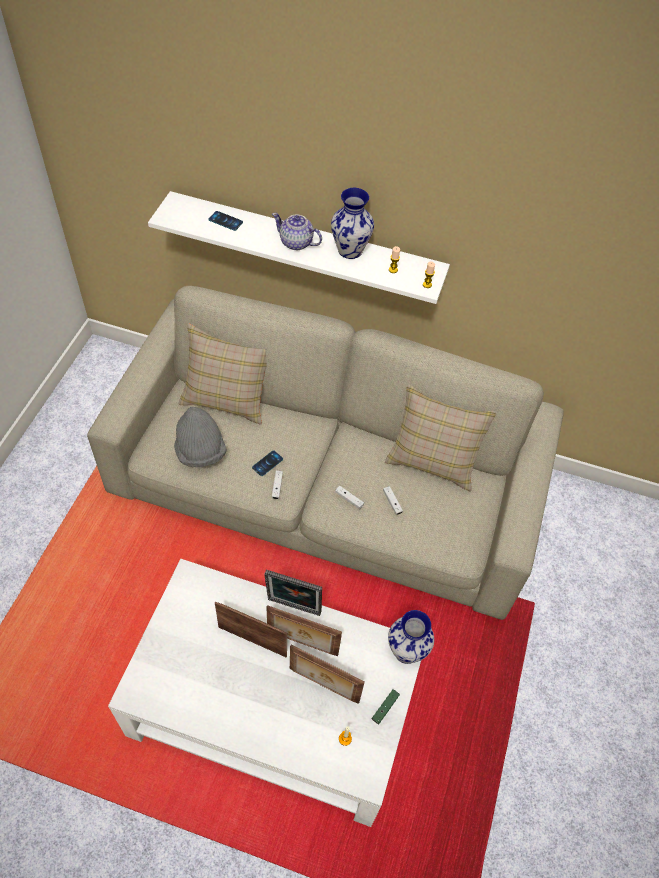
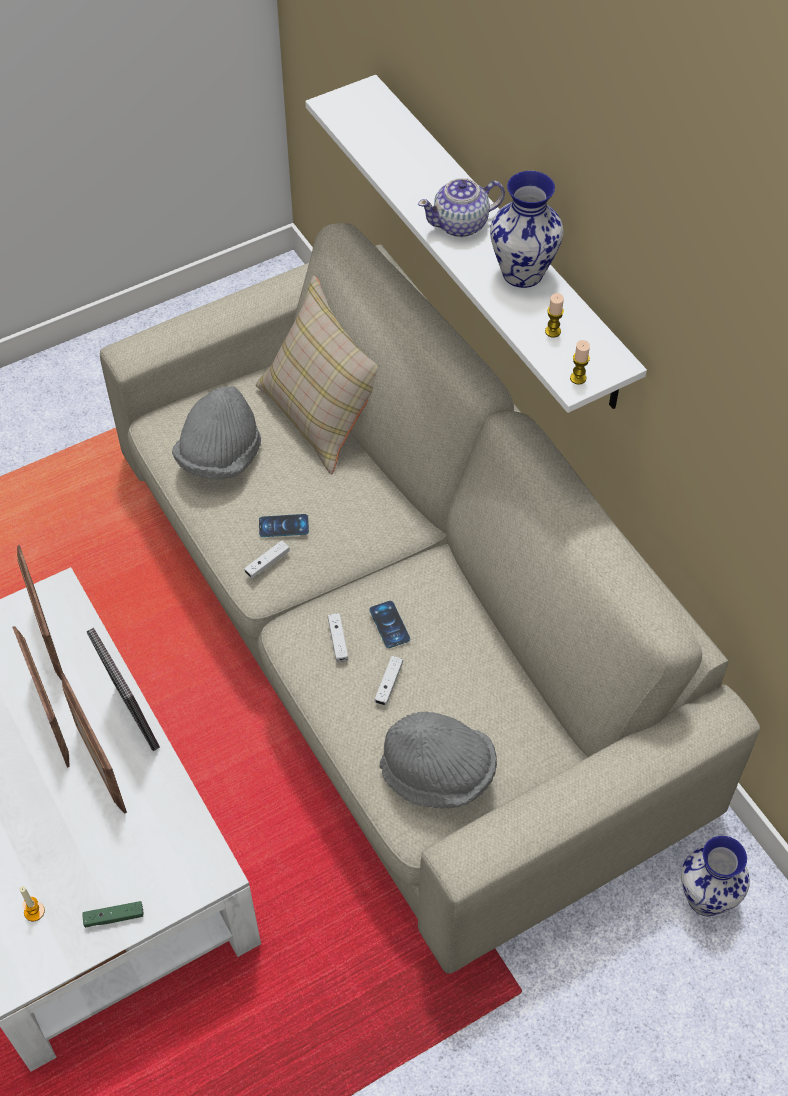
camera: 45 degrees right, 0 degrees up
phone [208,211,243,231] -> phone moved to [369,601,410,648]
teapot [272,213,322,250] -> teapot turned 90 degrees counterclockwise [418,178,505,237]
picture frame [290,645,365,704] -> picture frame moved to [17,545,63,681]
beige pillow [385,385,496,492] -> none
vase [388,610,434,664] -> vase moved to [681,836,750,916]
none -> grey hat [380,712,497,809]

